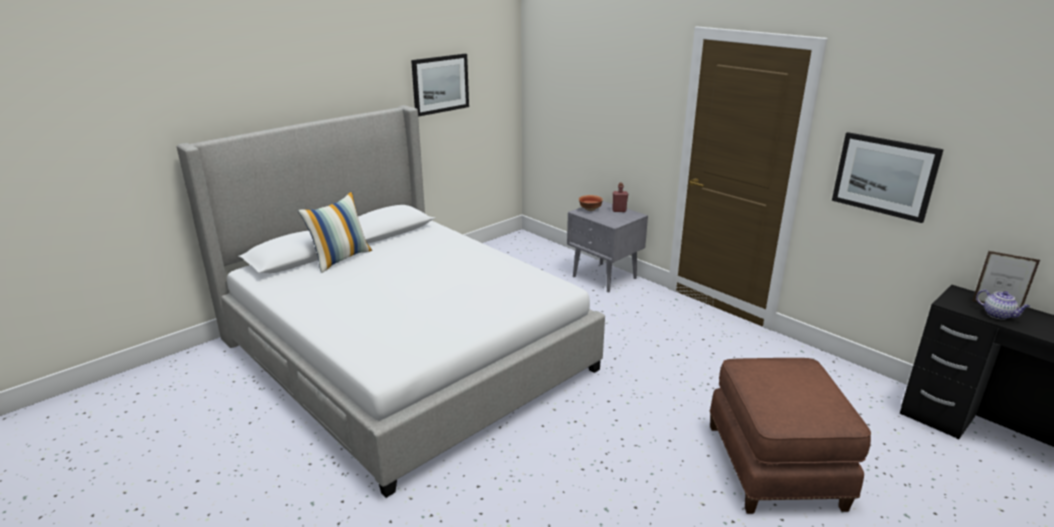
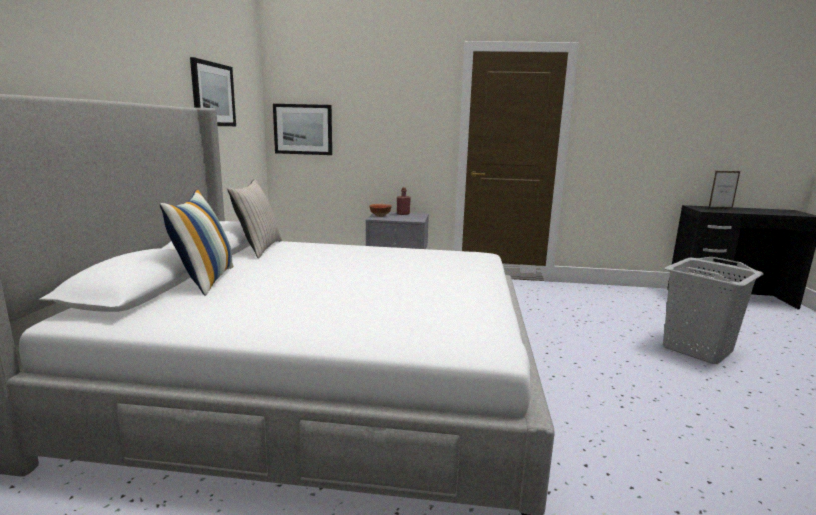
camera: 40 degrees left, 10 degrees down
brown ottoman [709,358,871,514] -> grey laundry basket [663,257,763,364]
picture [832,132,944,223] -> picture moved to [273,104,332,155]
teapot [976,290,1030,320] -> none
none -> beige pillow [227,179,282,258]

